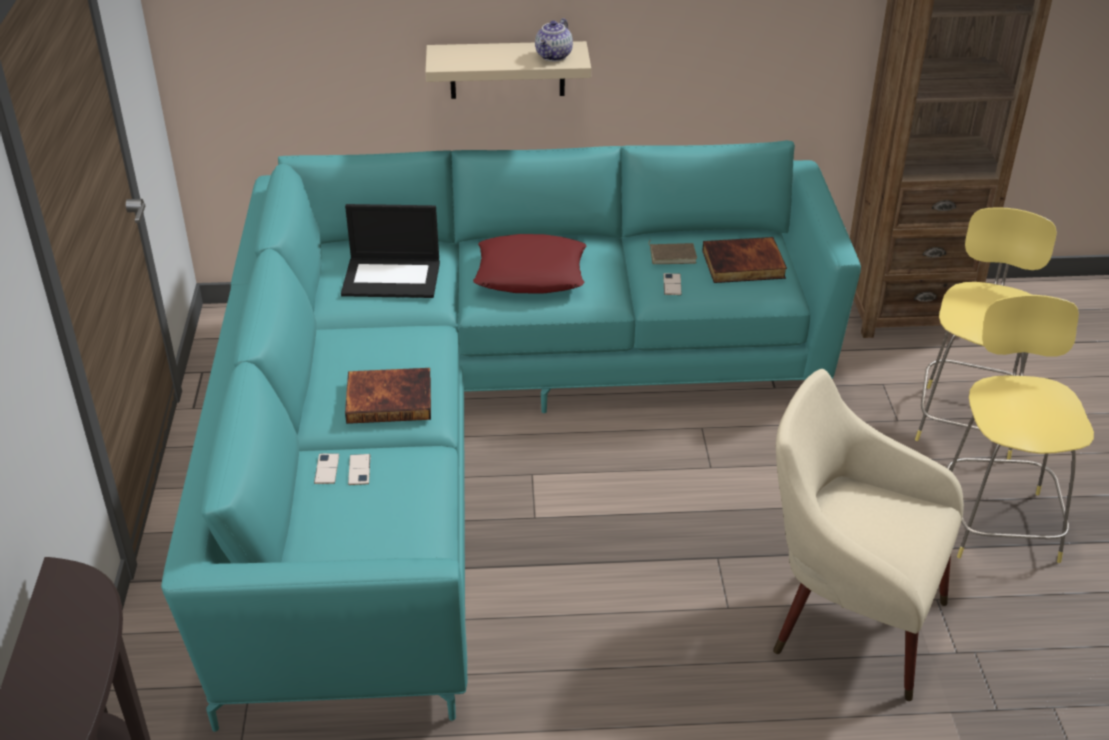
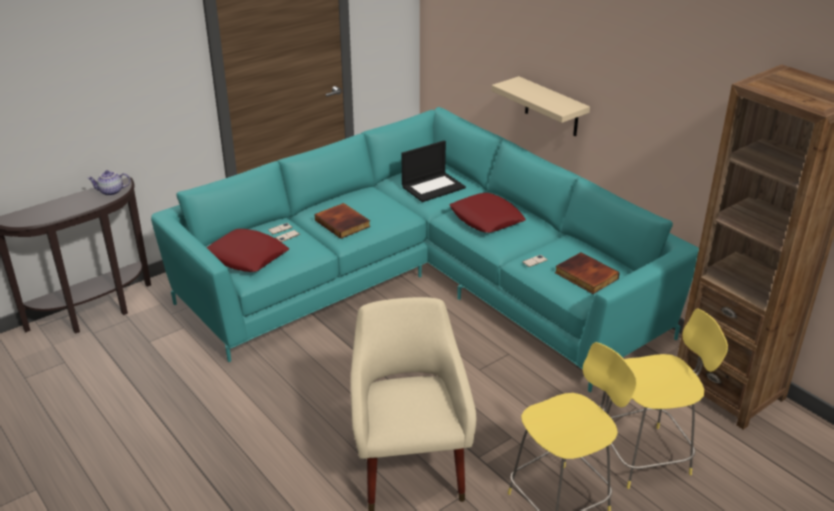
camera: 55 degrees right, 5 degrees down
laptop [341,204,440,298] -> laptop turned 90 degrees counterclockwise [402,140,466,202]
teapot [535,18,573,61] -> teapot moved to [87,170,130,196]
brown book [648,241,697,264] -> none
none -> red pillow [206,229,289,272]

